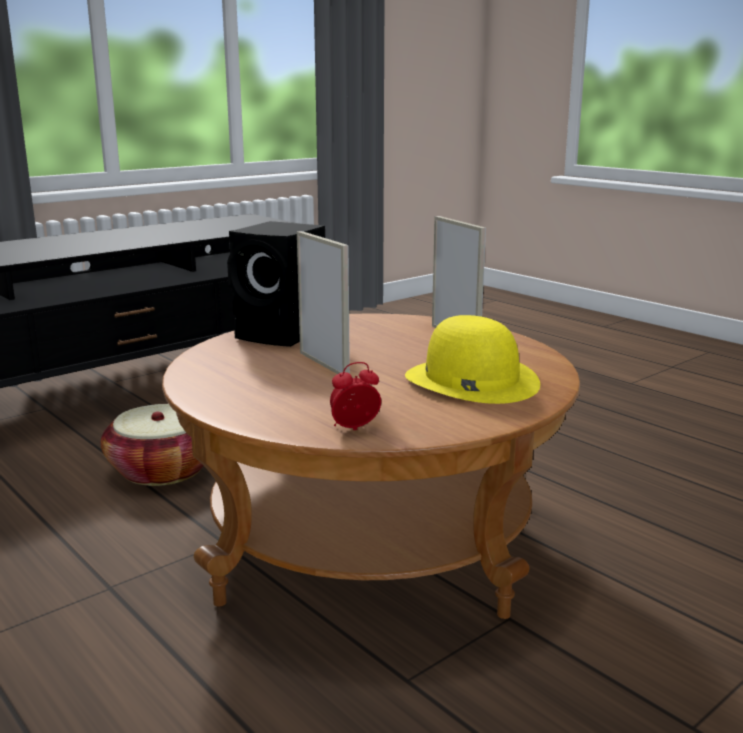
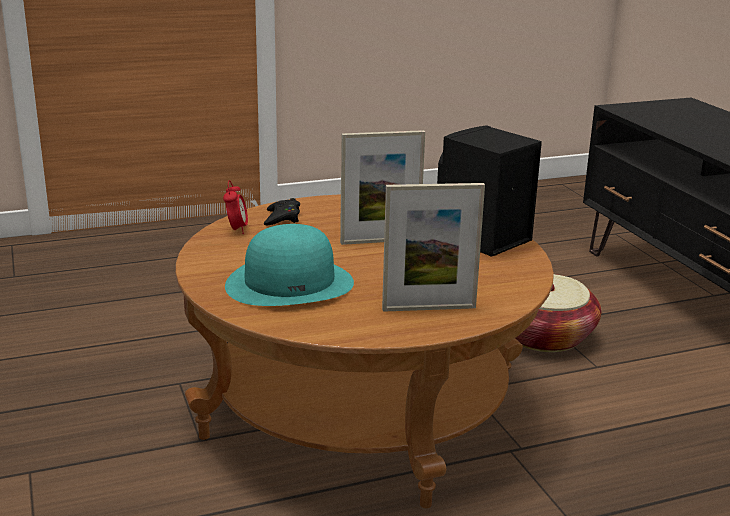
camera: 110 degrees right, 5 degrees up
yellow hat [405,315,540,404] -> turquoise hat [225,224,354,306]
none -> black game controller [264,198,300,225]

